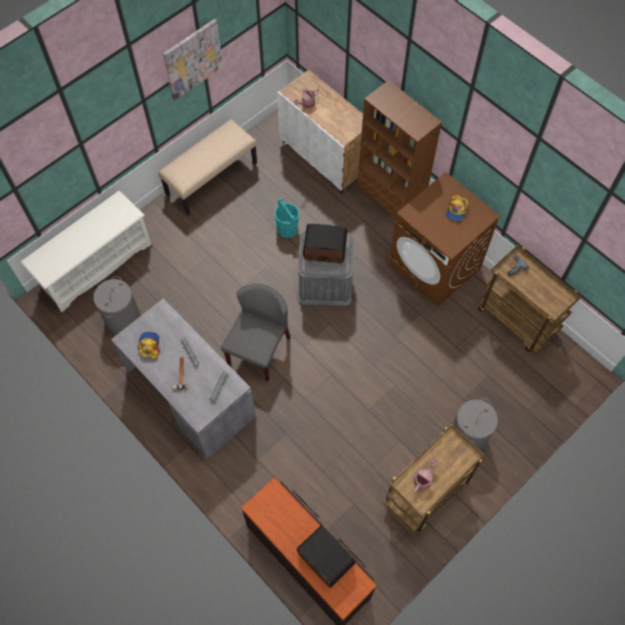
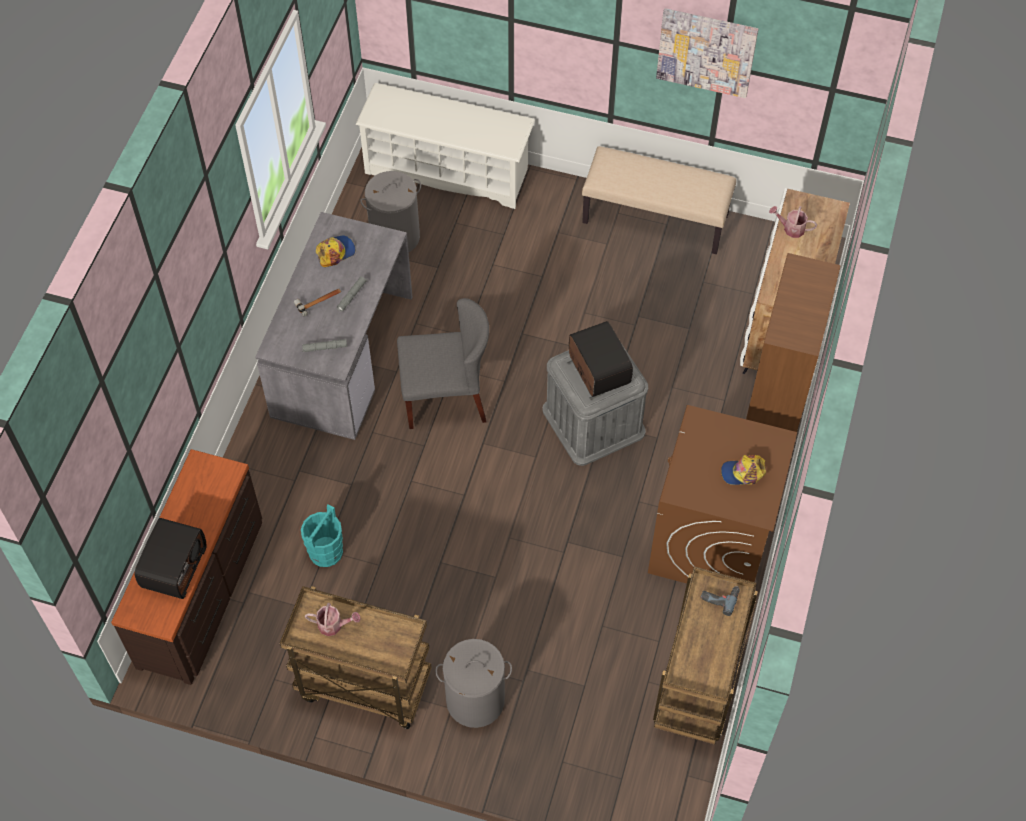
camera: 60 degrees right, 5 degrees down
turquoise bucket [274,198,299,238] -> turquoise bucket moved to [301,504,343,567]

